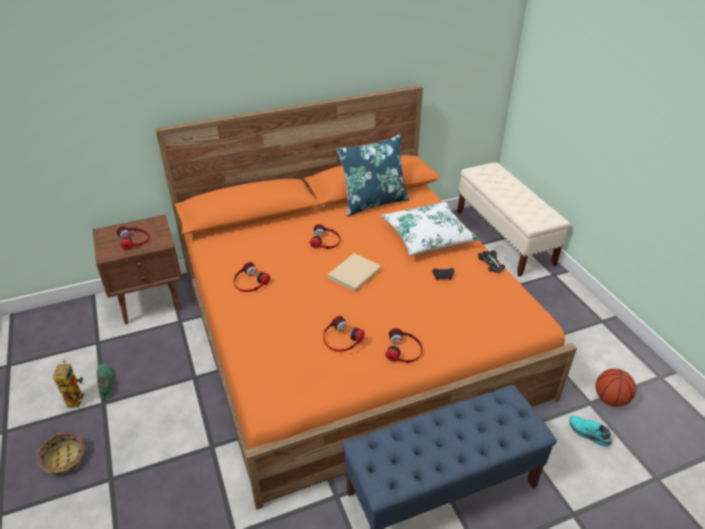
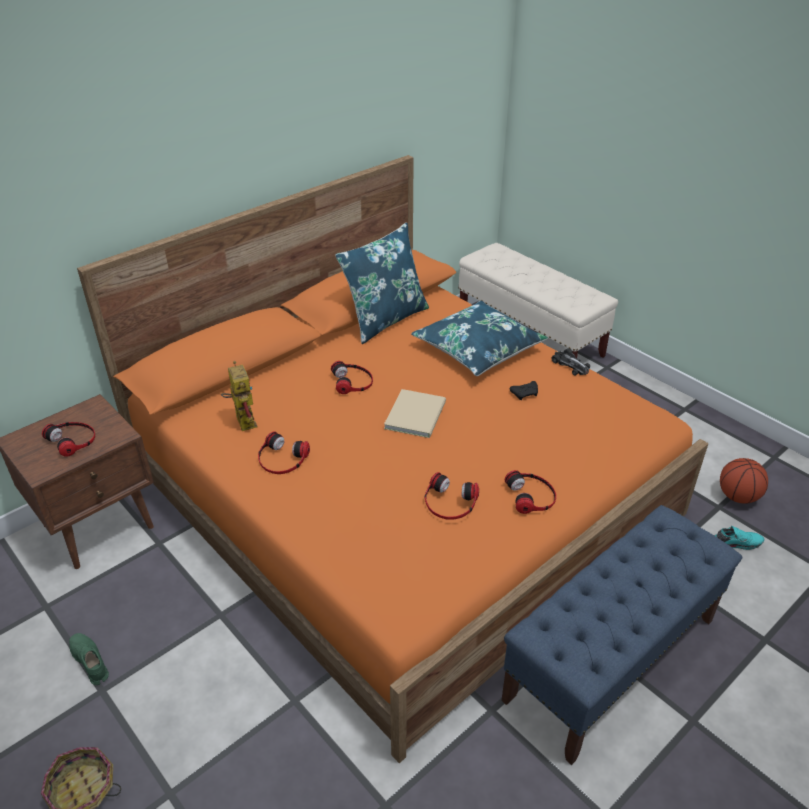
camera: 20 degrees left, 0 degrees up
toy robot [53,360,84,408] -> toy robot moved to [221,361,258,431]
white pillow [381,202,480,256] -> blue pillow [411,301,548,376]
turquoise shoe [569,416,612,447] -> turquoise shoe turned 150 degrees clockwise [714,526,764,550]

